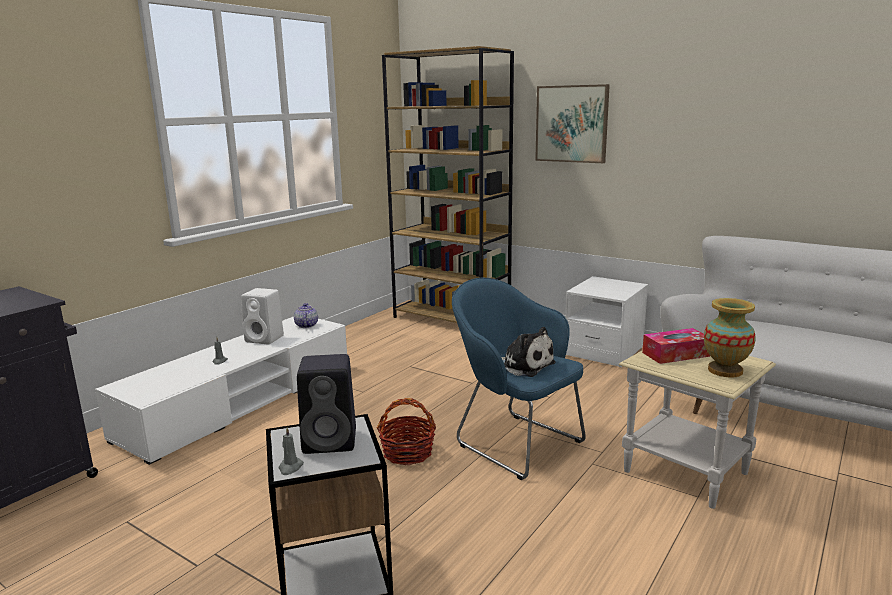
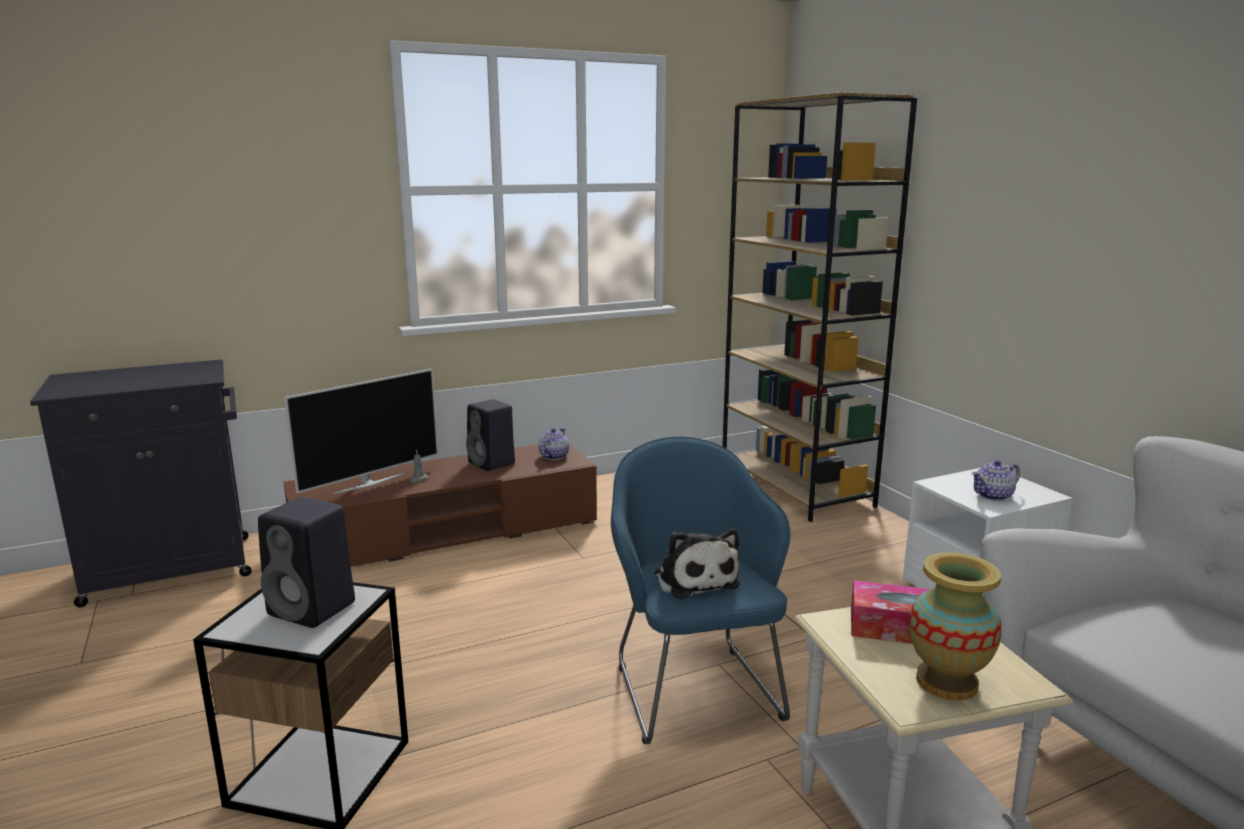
camera: 30 degrees right, 0 degrees up
white tv stand [95,317,347,465] -> brown tv stand [284,444,597,567]
white speaker [241,288,284,344] -> black speaker [466,399,515,471]
grey candle [279,427,304,475] -> none
basket [377,398,436,465] -> none
picture [535,84,610,163] -> none
none -> television [284,369,439,494]
none -> teapot [971,460,1020,501]

